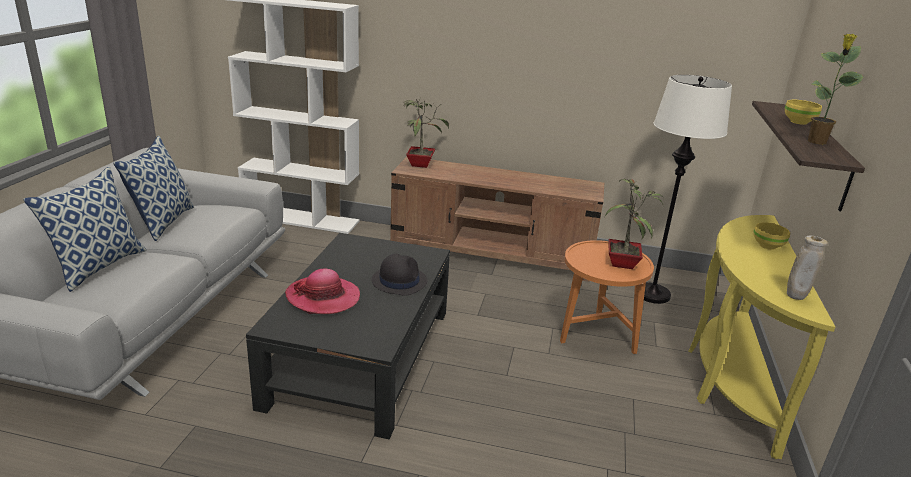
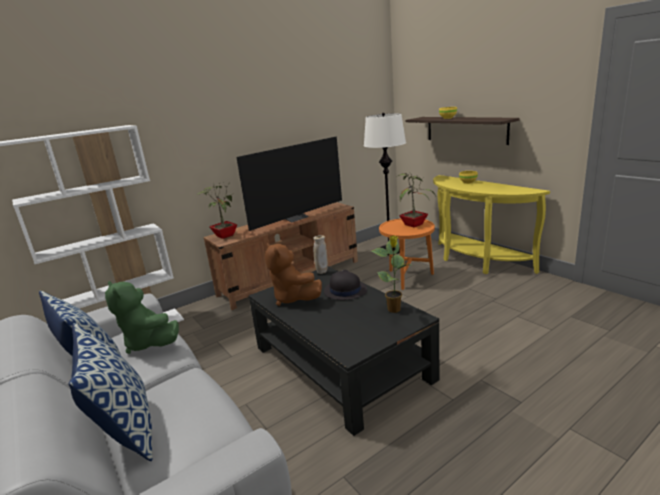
camera: 45 degrees left, 5 degrees down
hat [285,268,360,314] -> none
beige vase [787,236,827,300] -> beige vase moved to [313,235,328,274]
potted plant [808,34,863,145] -> potted plant moved to [372,235,413,313]
none -> green plush toy [105,281,179,354]
none -> television [237,137,342,231]
none -> brown plush toy [265,243,322,306]

